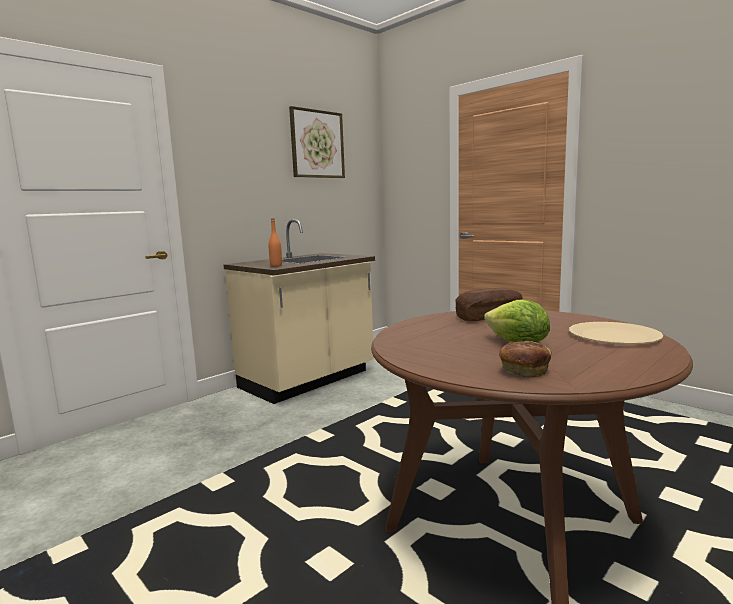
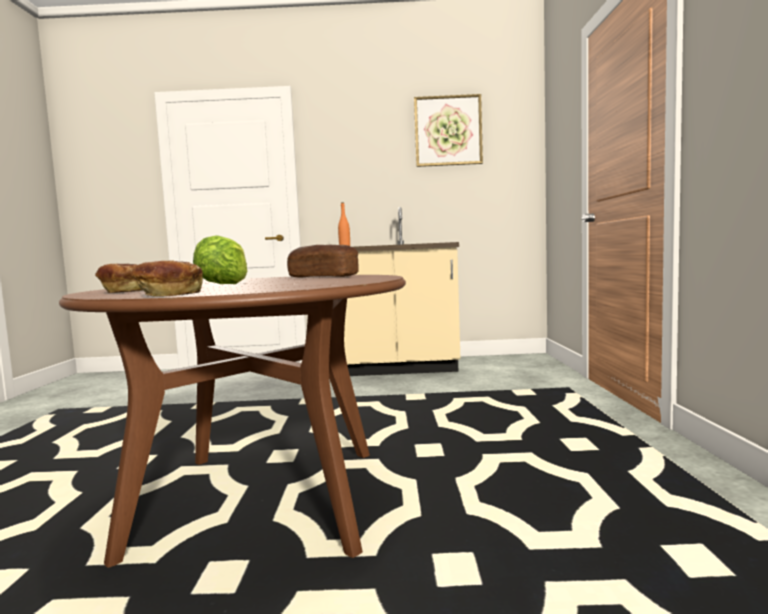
camera: 45 degrees right, 5 degrees down
beige plate [569,322,664,344] -> none
none -> bread [131,260,203,297]

